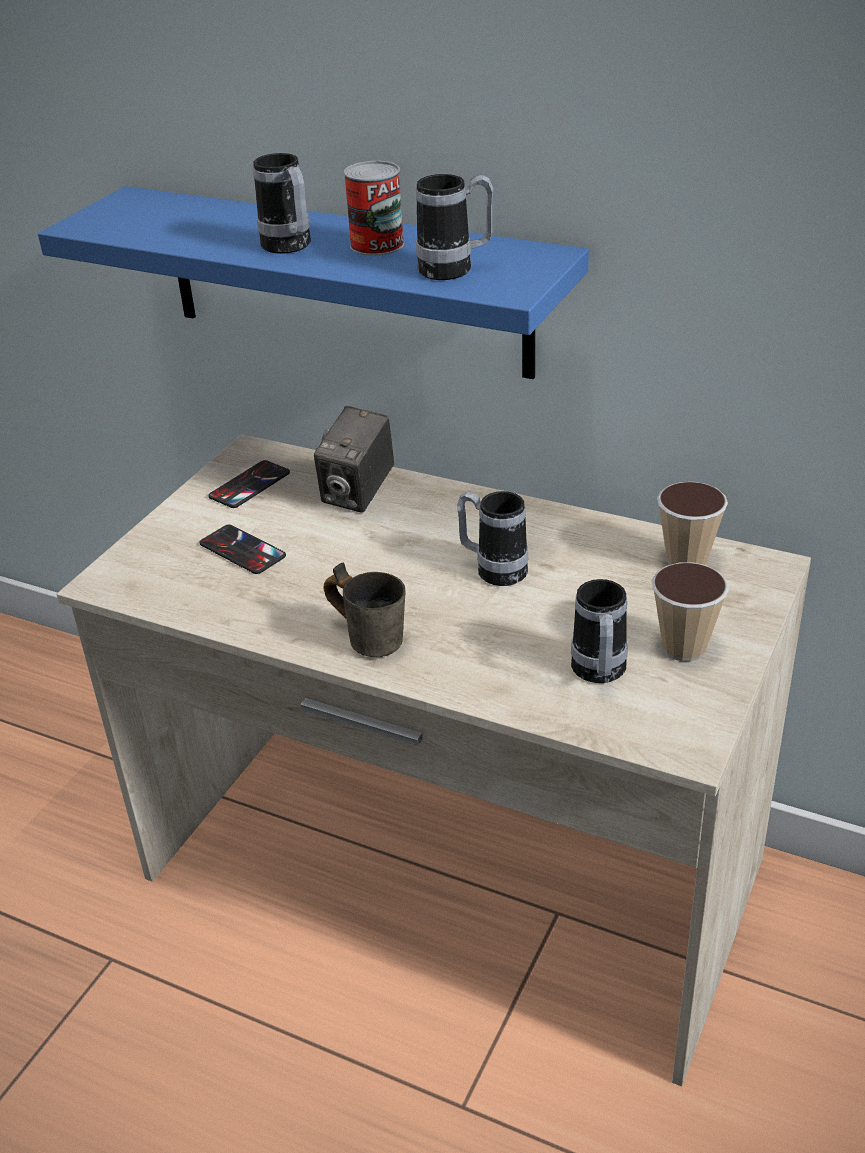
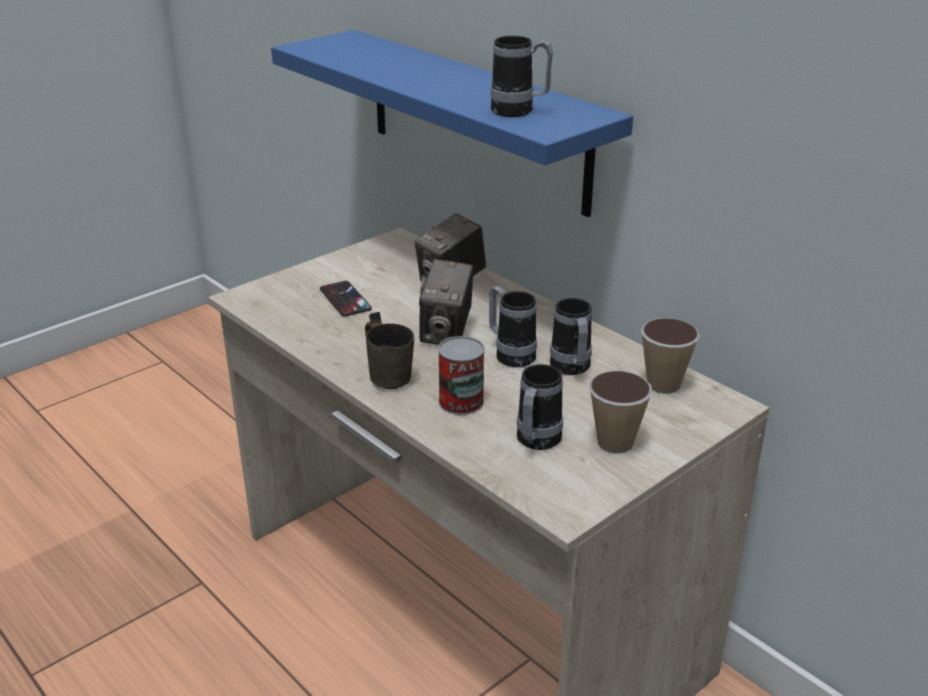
camera: 20 degrees right, 5 degrees down
phone [208,460,290,508] -> none
mug [253,153,311,254] -> mug moved to [550,298,592,375]
can [344,161,404,256] -> can moved to [438,336,485,415]
none -> camera [419,259,473,345]

